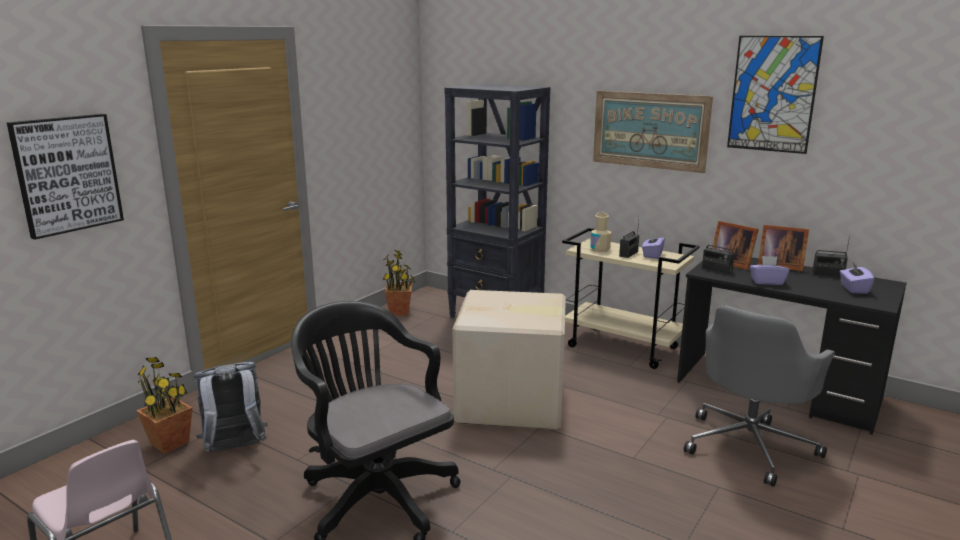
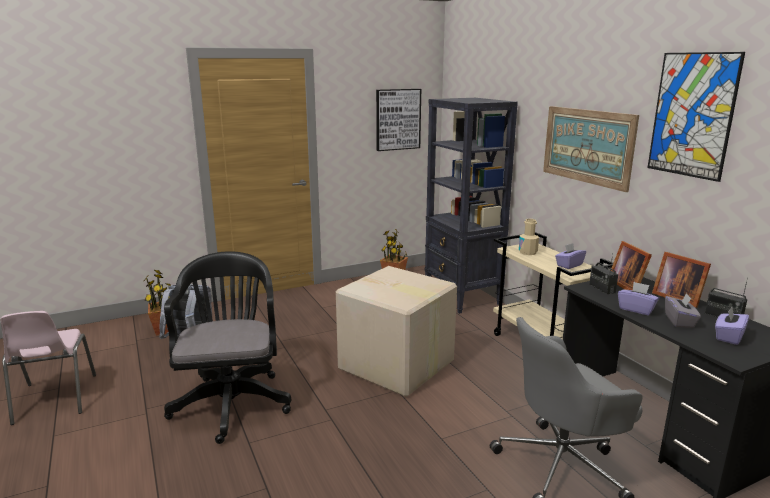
camera: 30 degrees right, 0 degrees up
picture [7,114,124,240] -> picture moved to [376,89,421,151]
radio [619,219,639,258] -> none
none -> grey tissue box [665,293,701,328]

